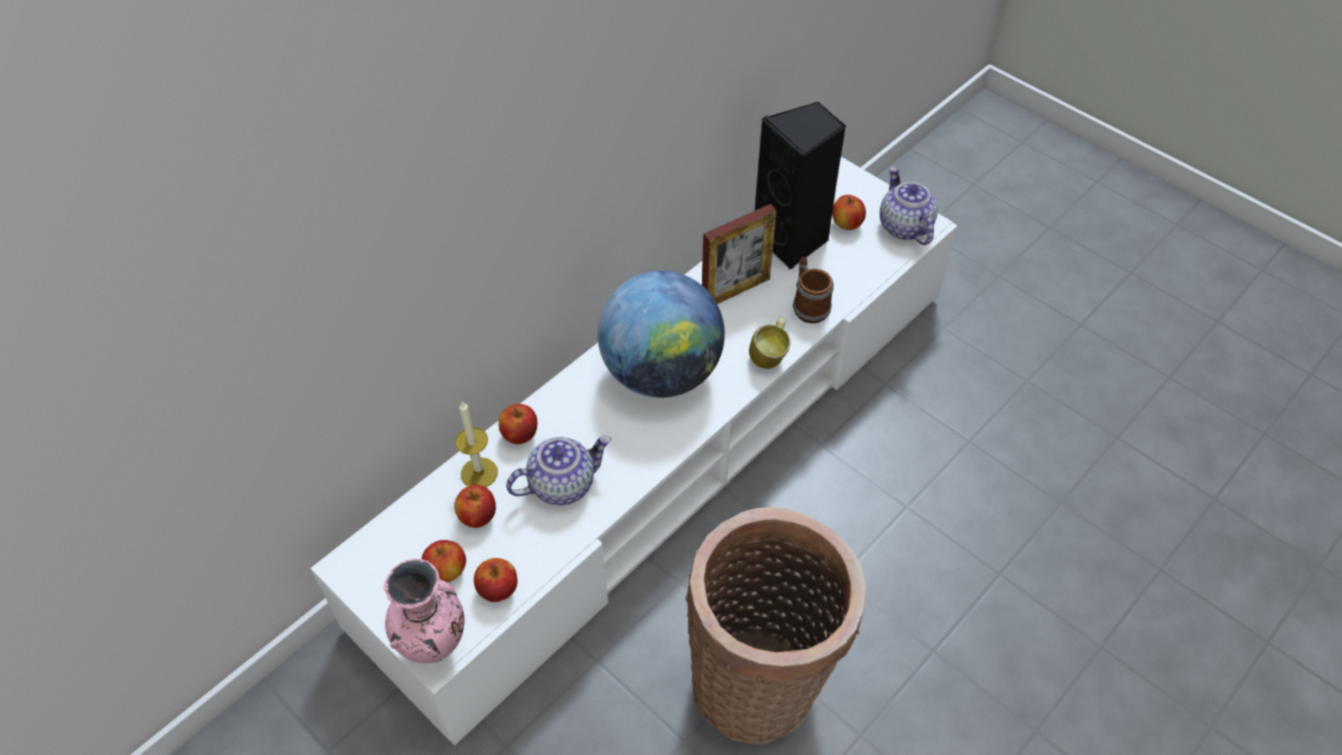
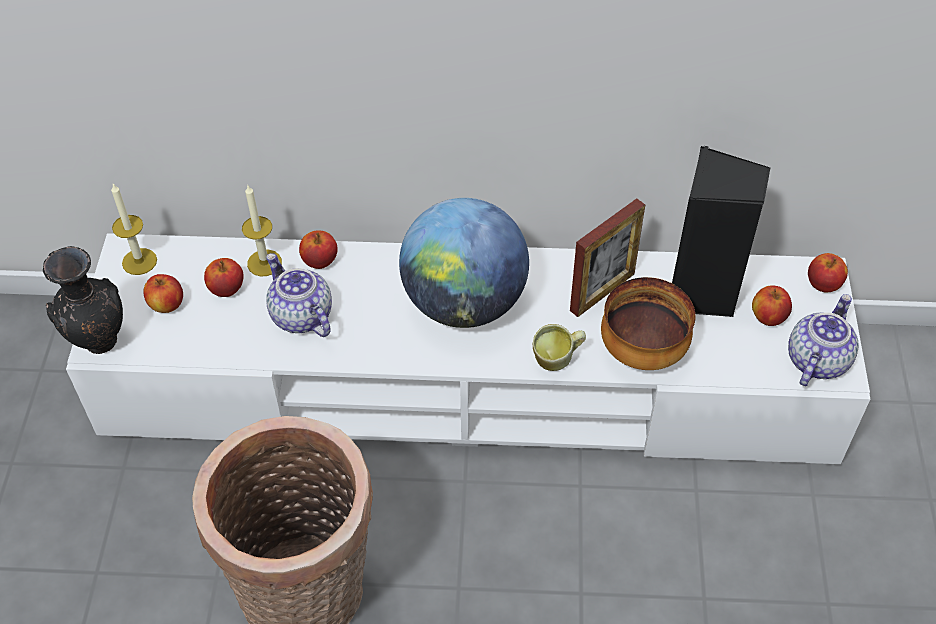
camera: 50 degrees right, 0 degrees up
pink vase [383,559,465,663] -> black vase [43,246,123,354]
apple [474,558,517,602] -> apple moved to [808,253,848,293]
teapot [506,435,611,505] -> teapot turned 150 degrees counterclockwise [266,253,332,337]
picture frame [702,204,777,304] -> picture frame turned 60 degrees counterclockwise [570,198,645,317]
mug [793,257,834,323] -> bowl [601,277,695,370]
none -> candle [111,184,157,275]

